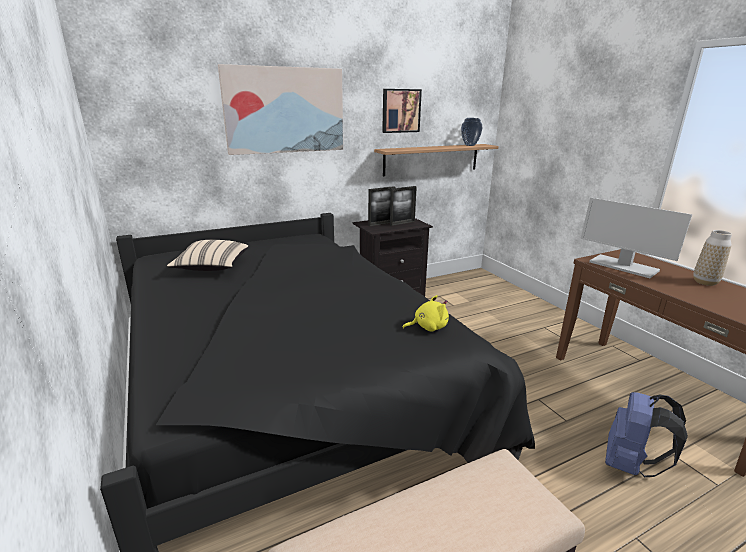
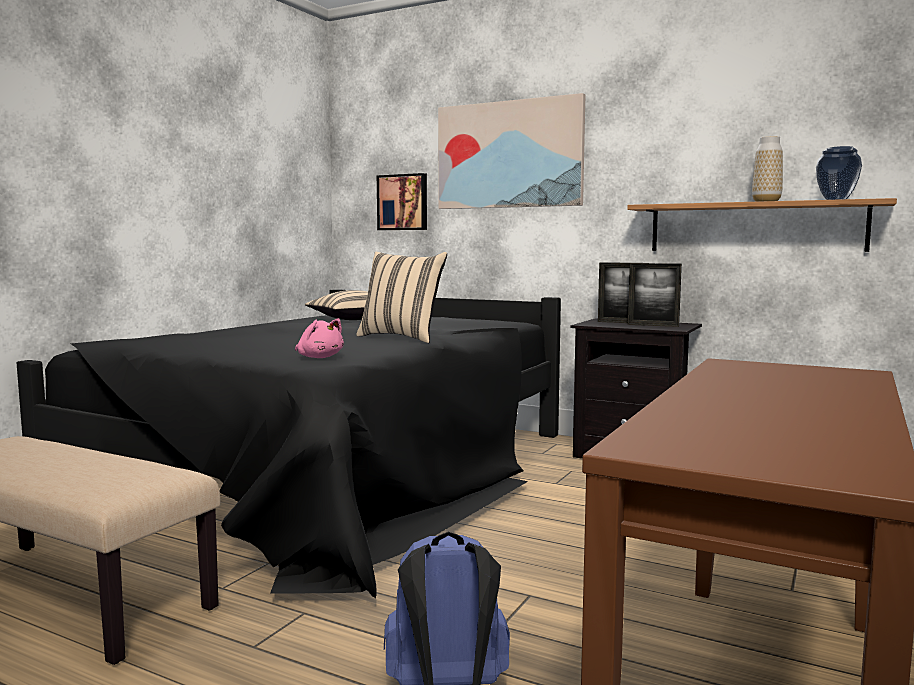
camera: 55 degrees right, 15 degrees down
picture [382,89,422,133] -> picture moved to [377,173,427,230]
yellow plush toy [402,295,449,332] -> pink plush toy [295,318,344,358]
monitor [580,198,692,278] -> none
vase [693,230,732,286] -> vase moved to [752,136,783,202]
none -> beige pillow [356,252,447,343]

